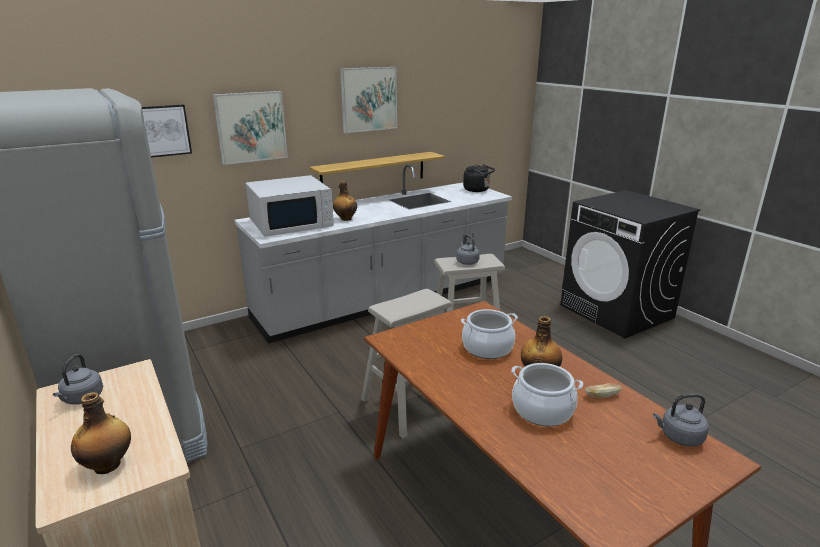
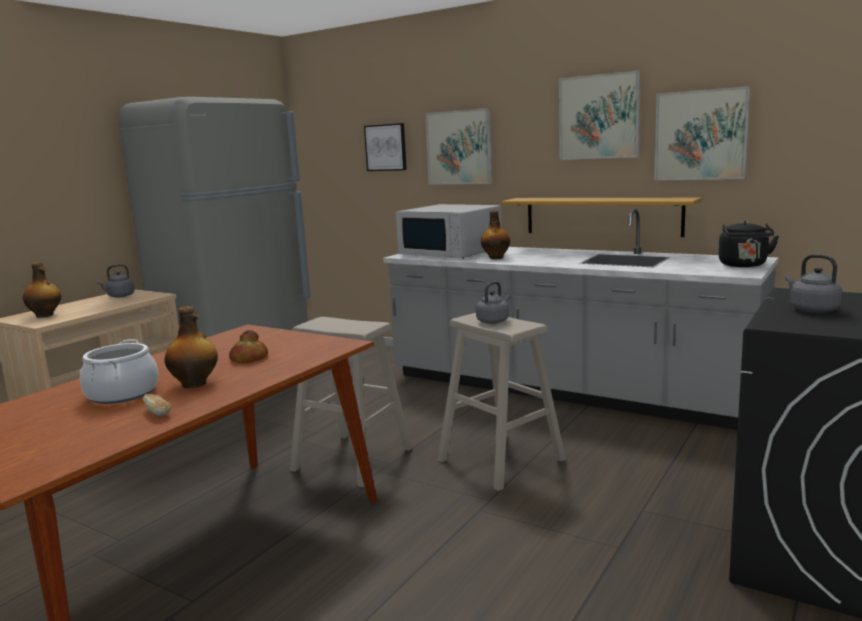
camera: 65 degrees right, 10 degrees down
cooking pot [461,309,518,359] -> bread [229,330,268,363]
grey kettle [653,394,709,446] -> grey kettle moved to [785,254,843,313]
none -> picture [654,86,750,180]

